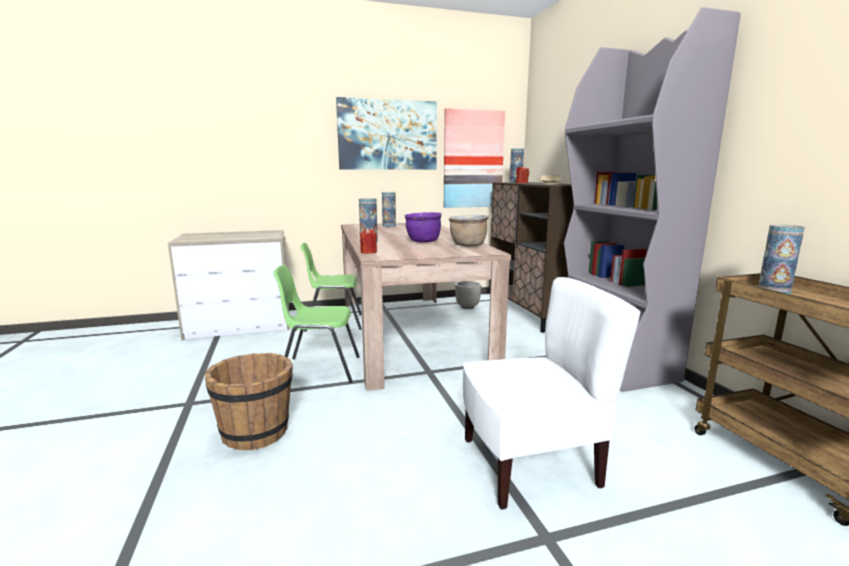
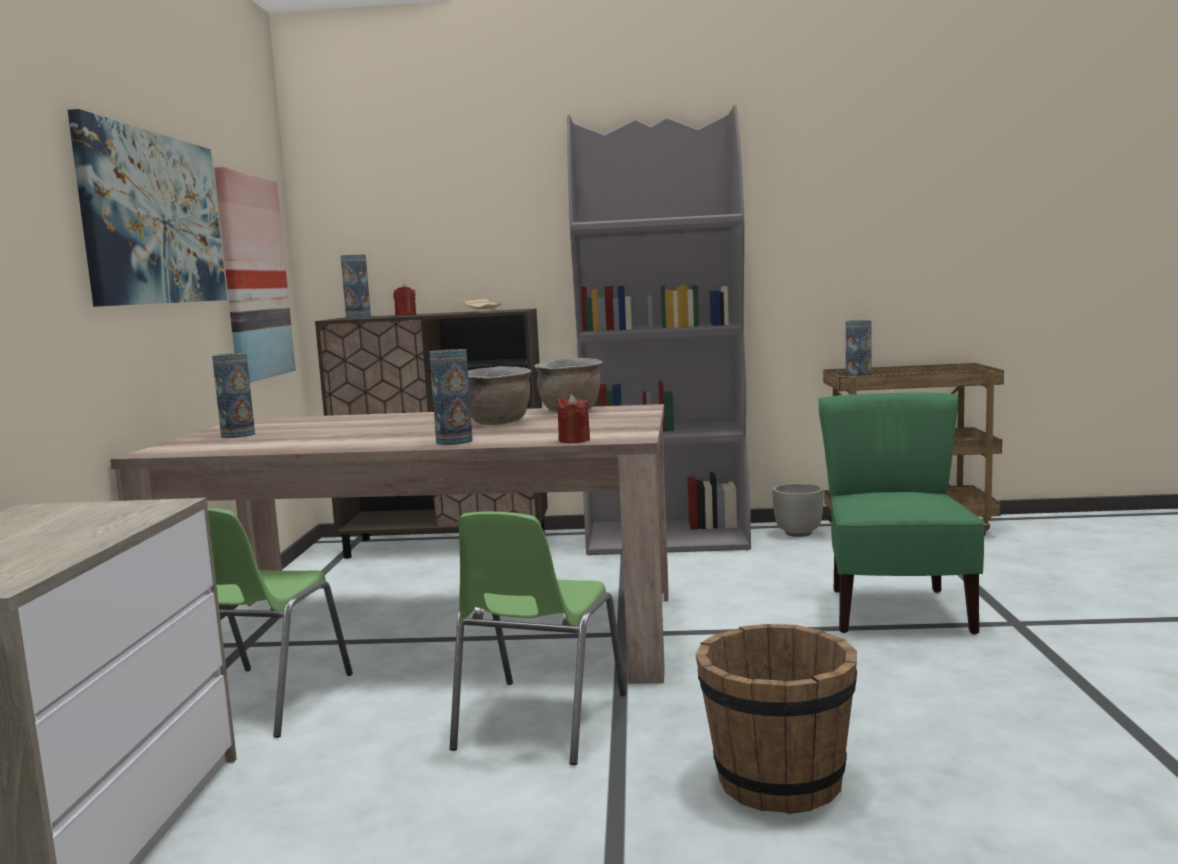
camera: 70 degrees left, 5 degrees down
purple cooking pot [404,212,442,242] -> brown cooking pot [468,366,532,425]
grey planter [455,281,481,309] -> grey planter moved to [772,483,824,537]
white chair [463,277,640,509] -> green chair [818,392,985,634]

